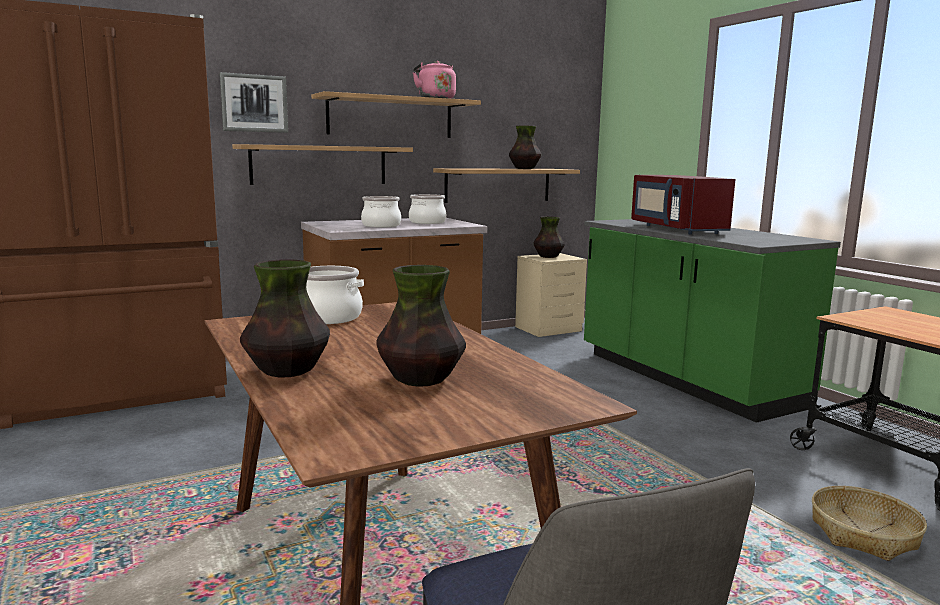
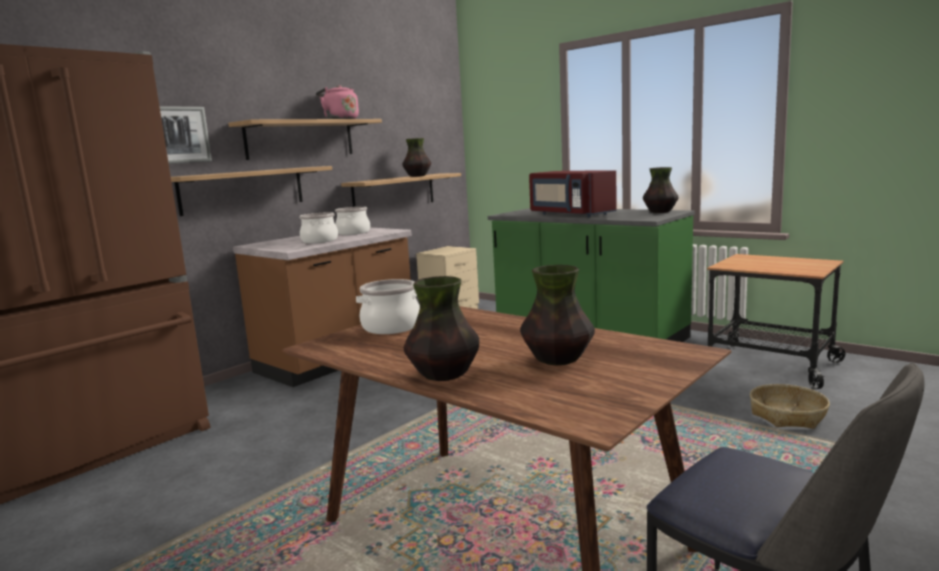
camera: 20 degrees left, 0 degrees up
vase [533,216,565,258] -> vase moved to [643,167,678,213]

